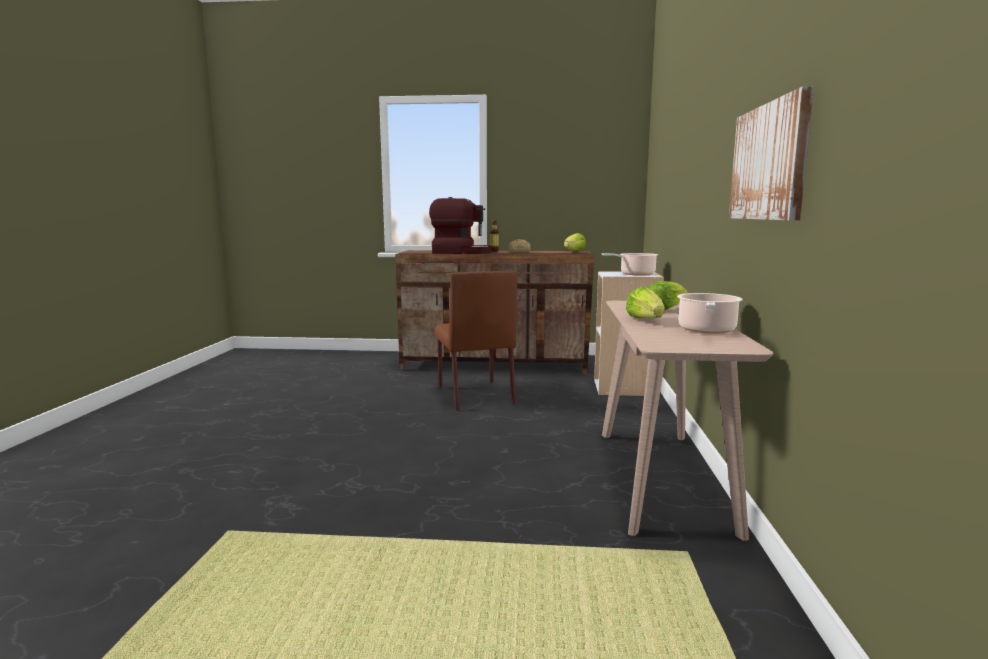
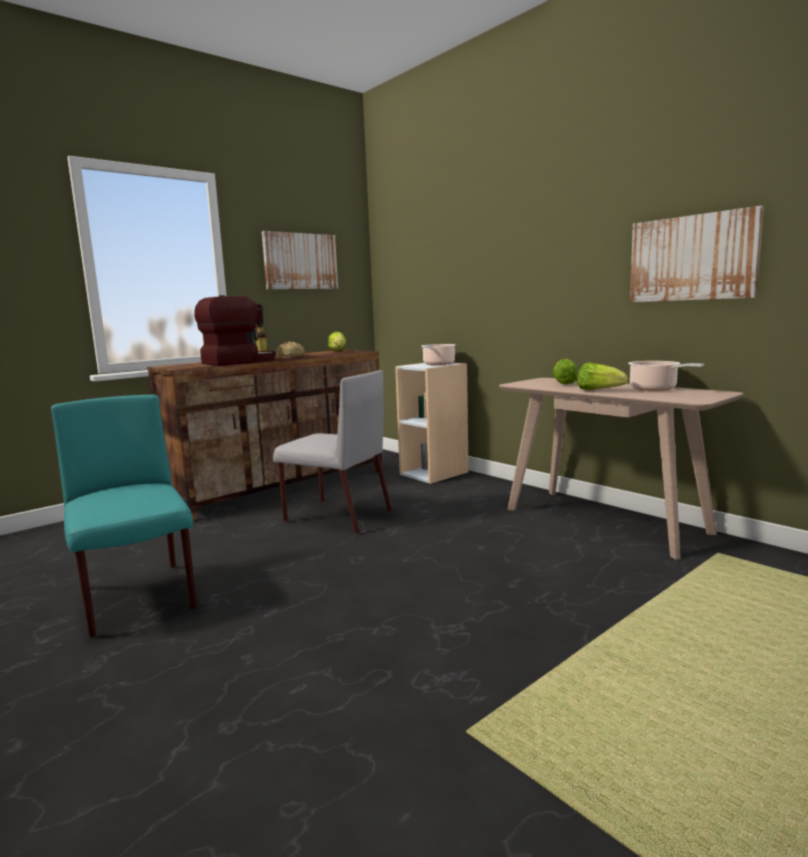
camera: 45 degrees left, 0 degrees up
brown chair [434,271,518,411] -> grey chair [273,370,392,534]
none -> turquoise chair [51,395,197,639]
none -> picture [262,231,338,290]

